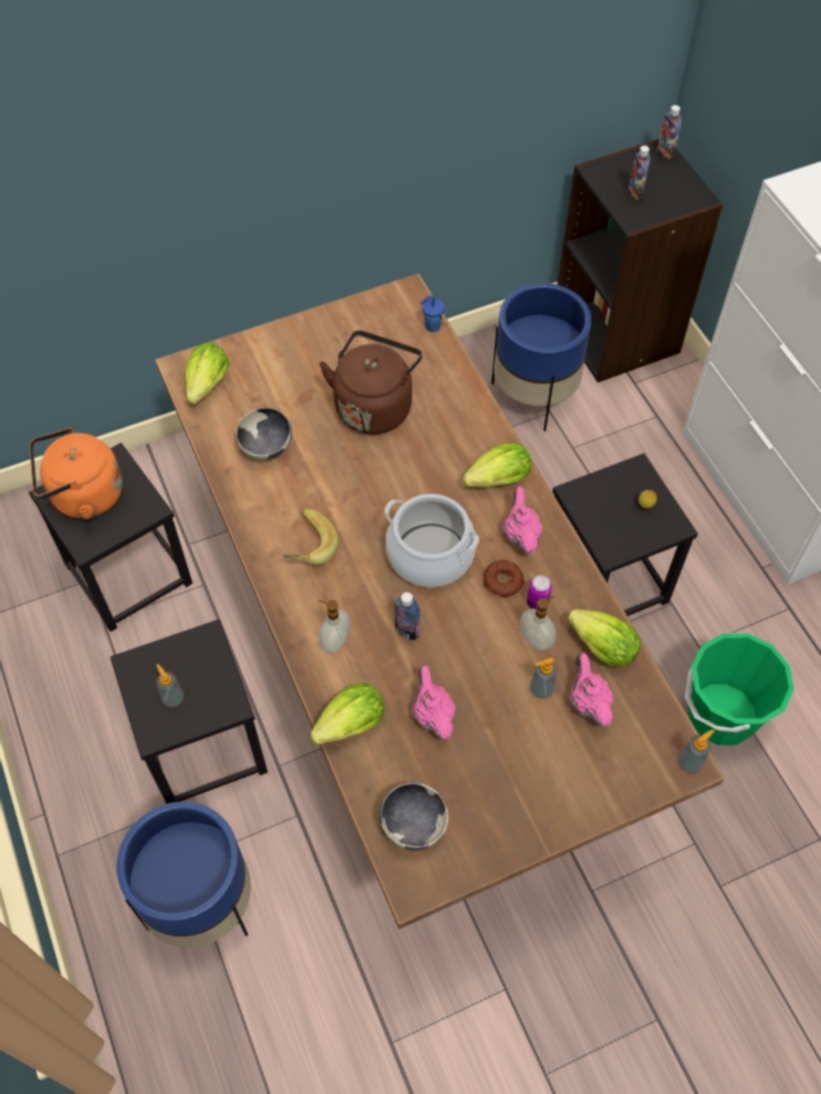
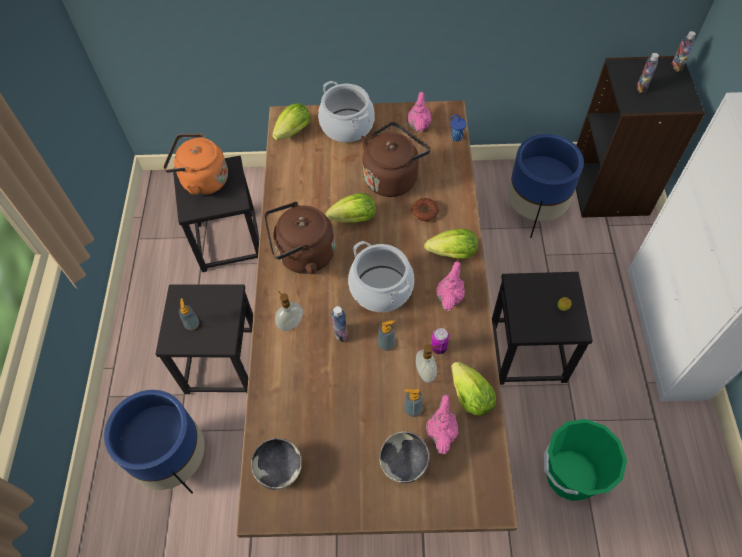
camera: 25 degrees right, 0 degrees up
bowl [236,408,292,460] -> bowl moved to [379,431,430,483]
banana [283,509,338,565] -> brown kettle [264,202,335,274]
lettuce [310,683,384,745] -> lettuce moved to [325,193,376,223]
pink teapot [412,665,456,740] -> pink teapot moved to [407,92,432,132]
donut [483,560,524,597] -> donut moved to [411,198,439,221]
soap dispenser [678,729,714,773] -> soap dispenser moved to [378,320,396,351]
none -> cooking pot [318,81,375,142]

